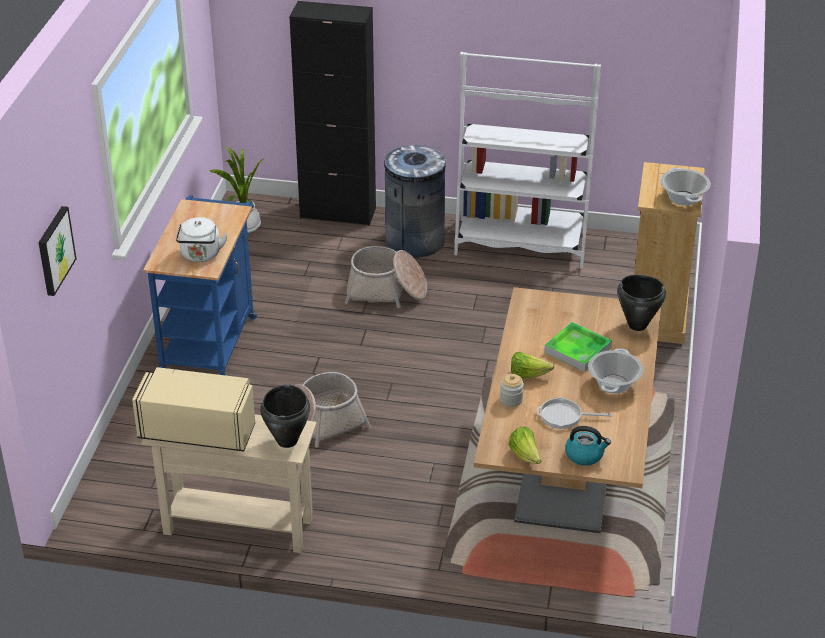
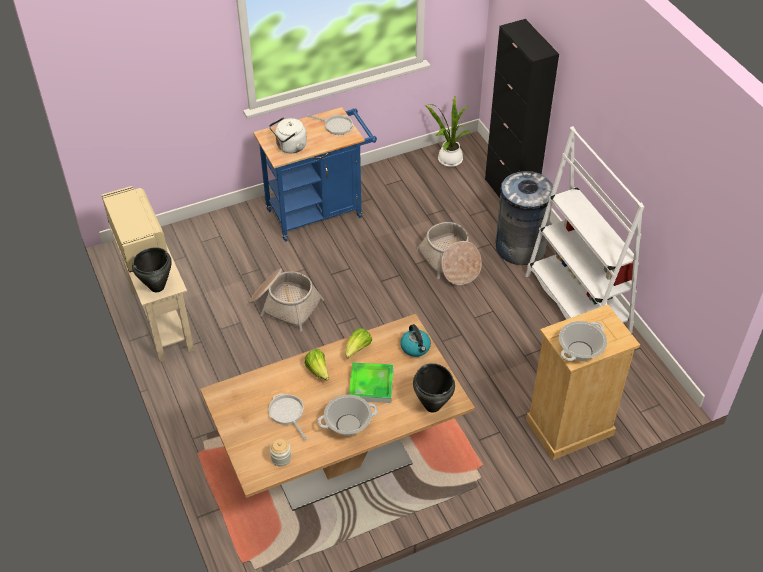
camera: 55 degrees right, 10 degrees up
picture [38,206,76,296] -> none
jar [500,374,524,407] -> jar moved to [270,438,291,467]
lettuce [509,426,542,464] -> lettuce moved to [346,328,372,359]
kettle [565,426,611,466] -> kettle moved to [400,324,431,357]
none -> frying pan [308,115,354,135]

